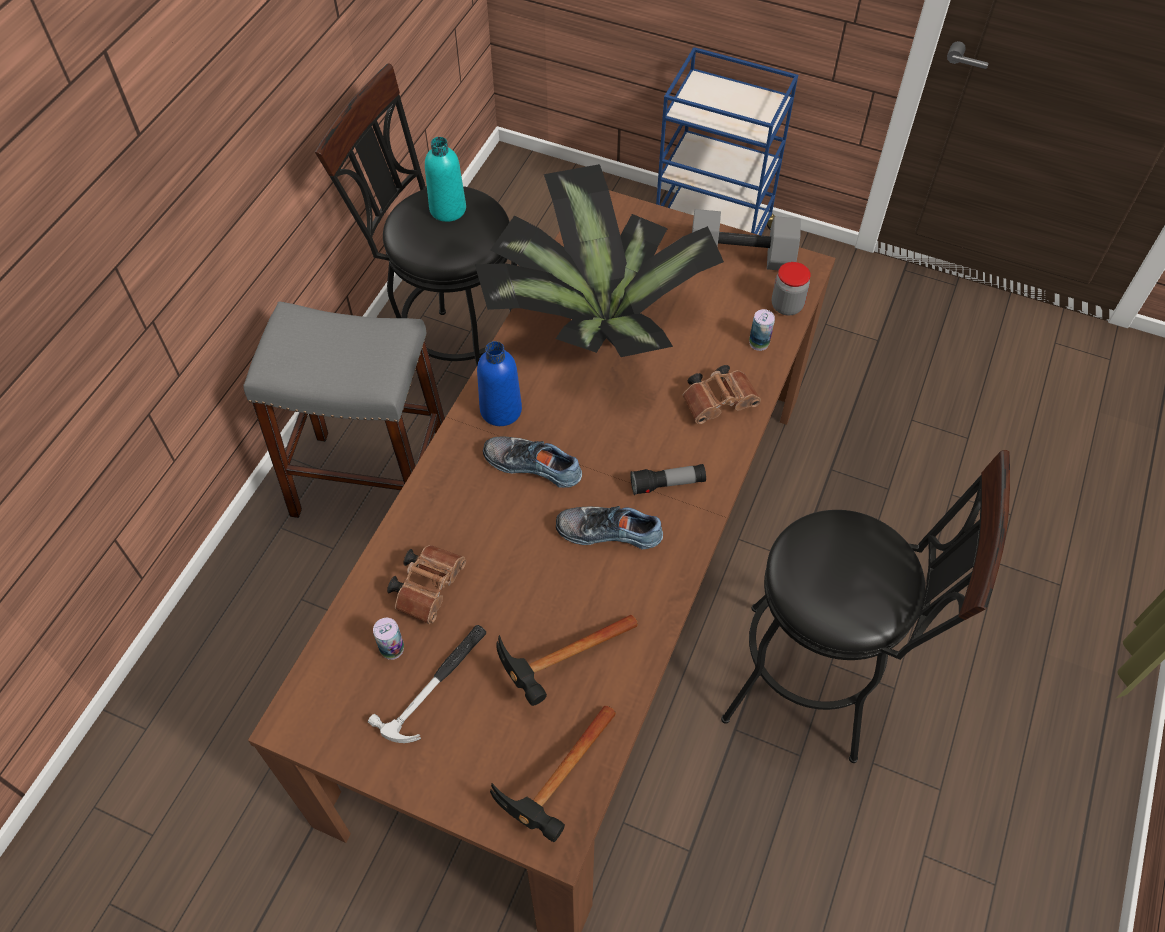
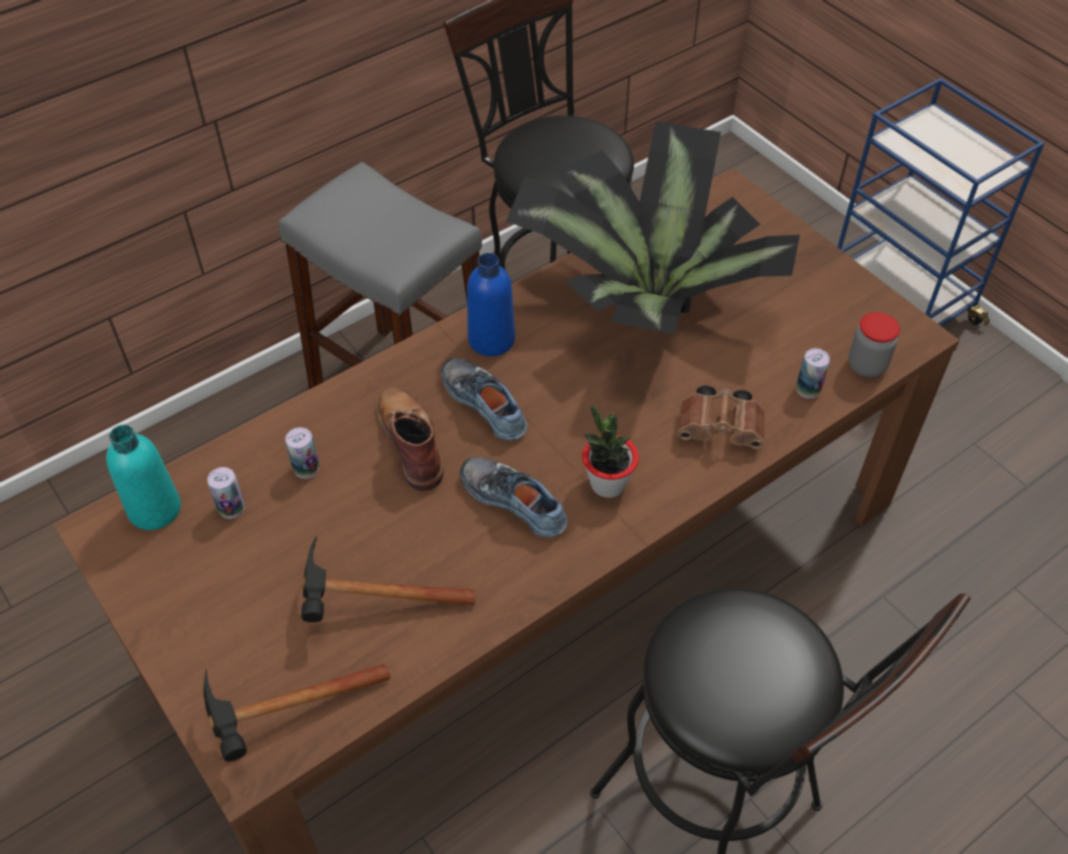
camera: 30 degrees right, 5 degrees down
hammer [368,625,486,743] -> none
brown binoculars [387,545,466,624] -> can [285,427,319,479]
turquoise bottle [425,137,466,222] -> turquoise bottle moved to [106,425,181,530]
flashlight [630,464,706,495] -> potted plant [582,404,639,498]
grey dumbbell [692,209,801,270] -> none
none -> brown boot [377,387,444,491]

